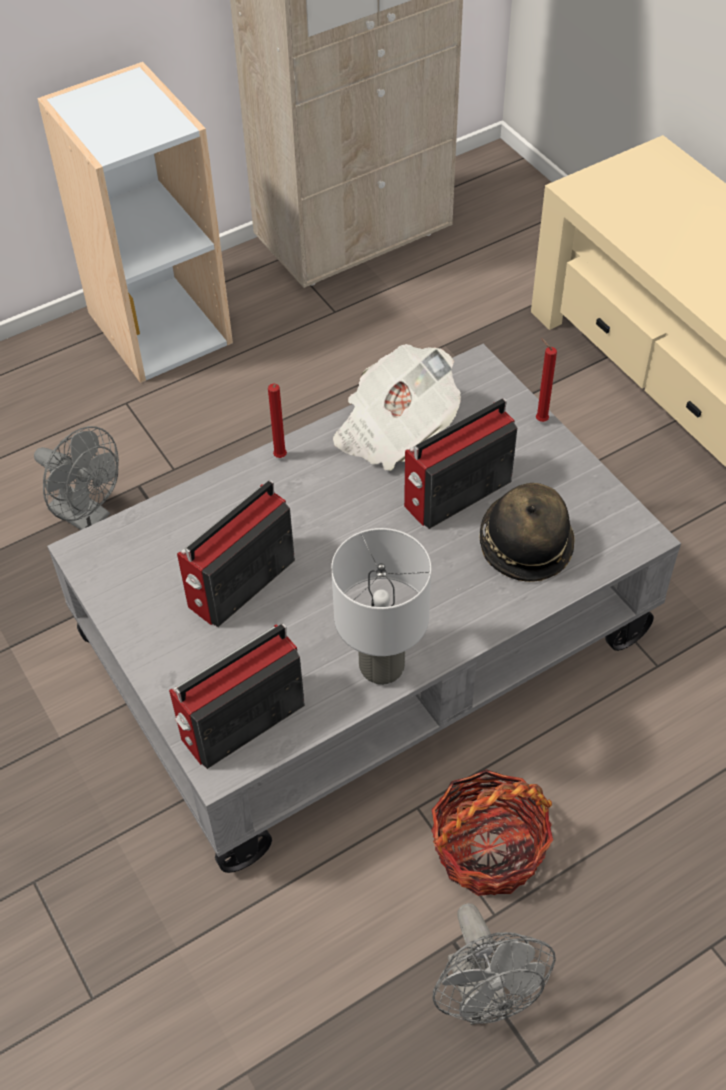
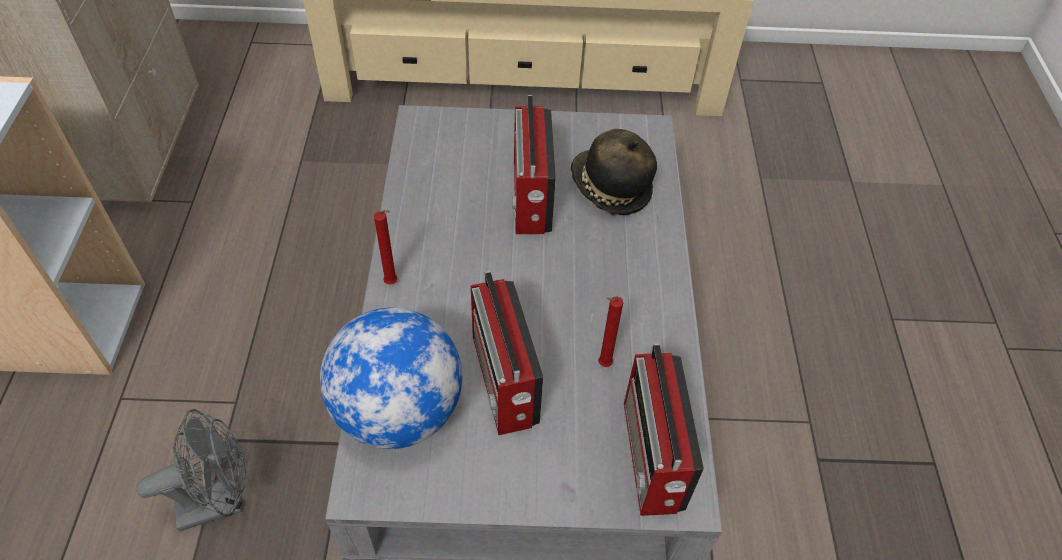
camera: 60 degrees left, 0 degrees up
white table lamp [331,528,431,685] -> none
newspaper [333,344,461,471] -> none
basket [431,770,553,896] -> none
grey fan [433,903,556,1025] -> none
red candle [536,338,557,422] -> red candle moved to [598,297,623,367]
none -> globe [320,307,462,449]

